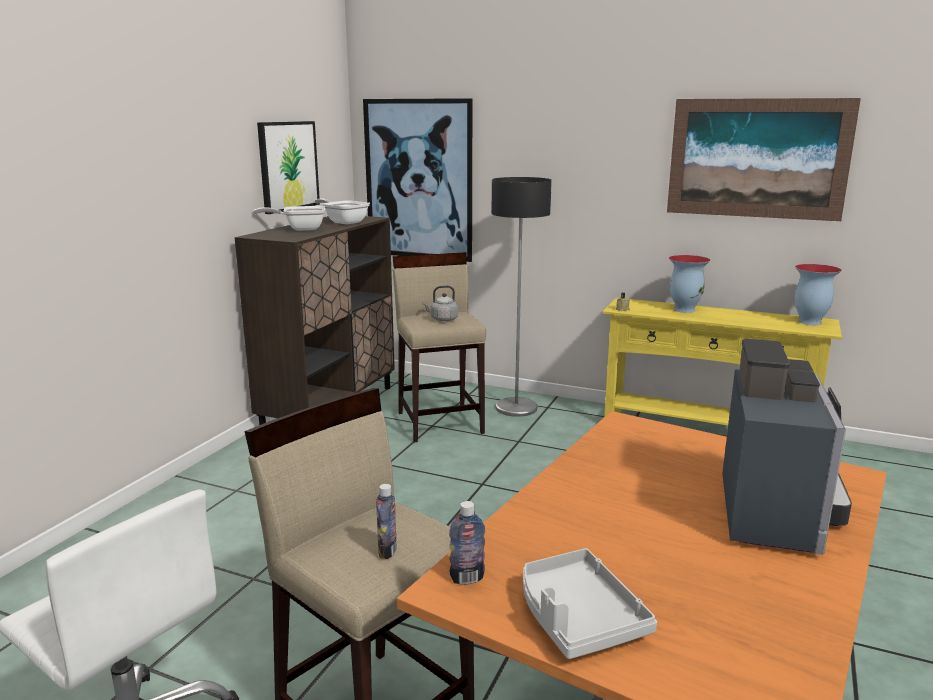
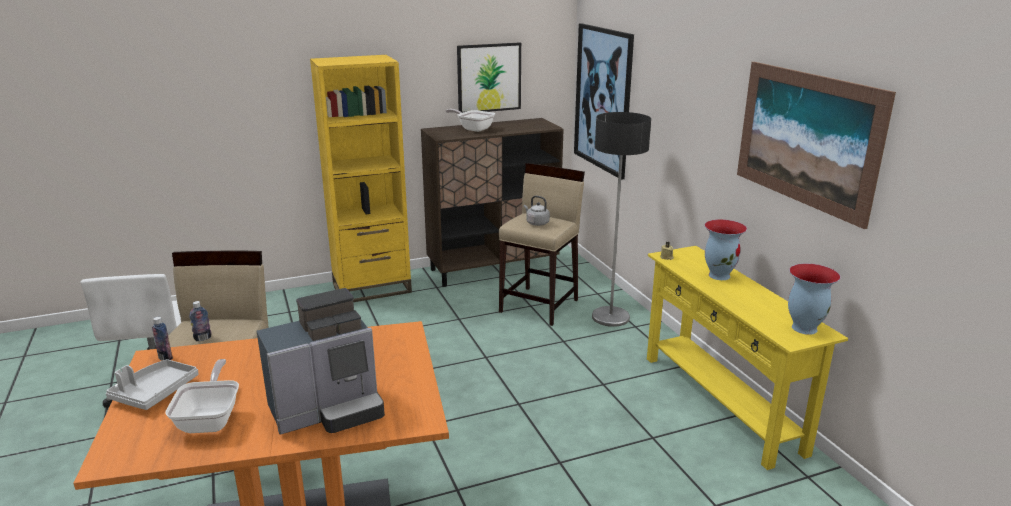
camera: 45 degrees right, 5 degrees up
frying pan [315,199,370,224] -> frying pan moved to [165,359,239,433]
none -> yellow bookcase [310,55,412,302]

